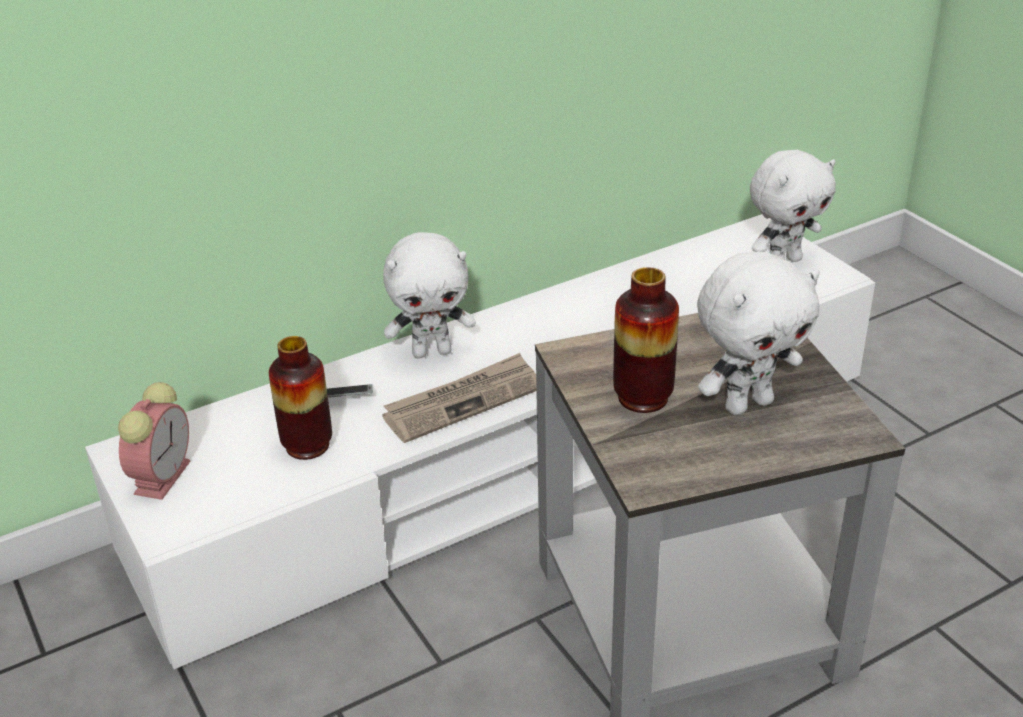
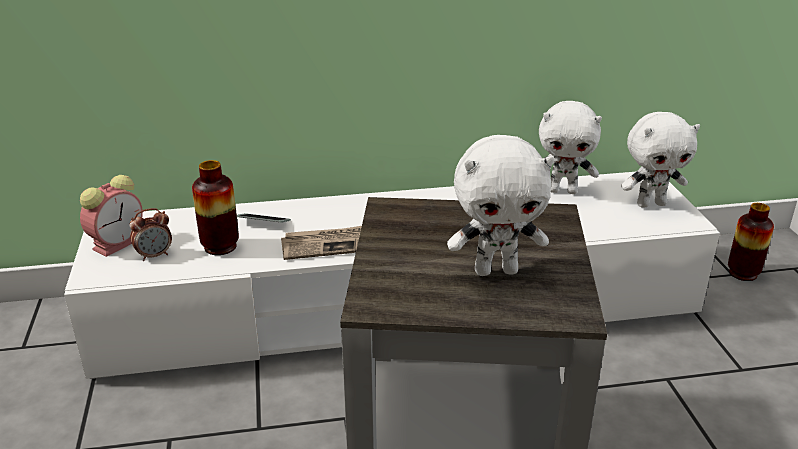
camera: 20 degrees right, 5 degrees down
white plush toy [383,232,476,358] -> white plush toy moved to [539,101,602,194]
vase [613,267,679,413] -> vase moved to [728,203,774,281]
none -> alarm clock [129,208,172,261]

